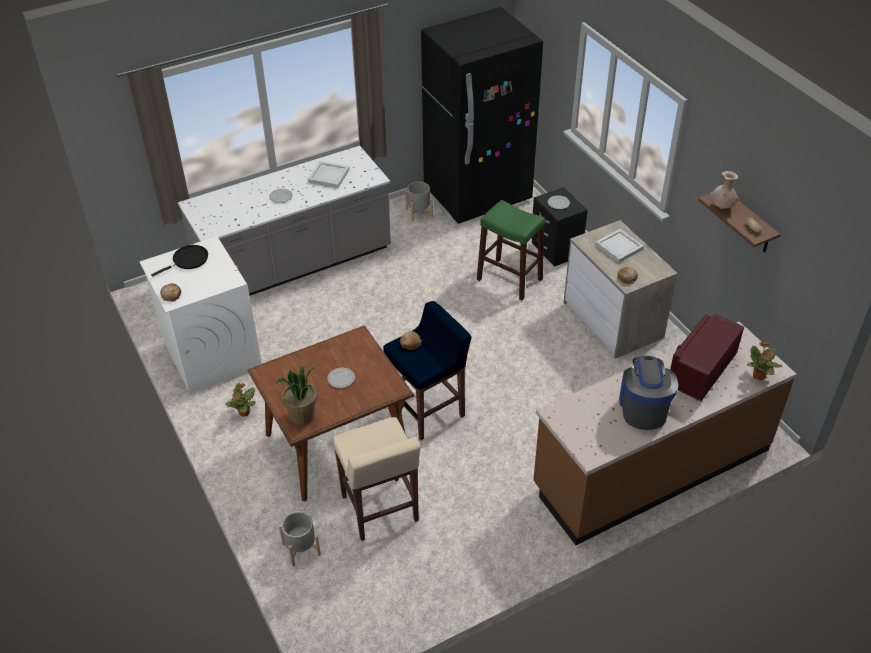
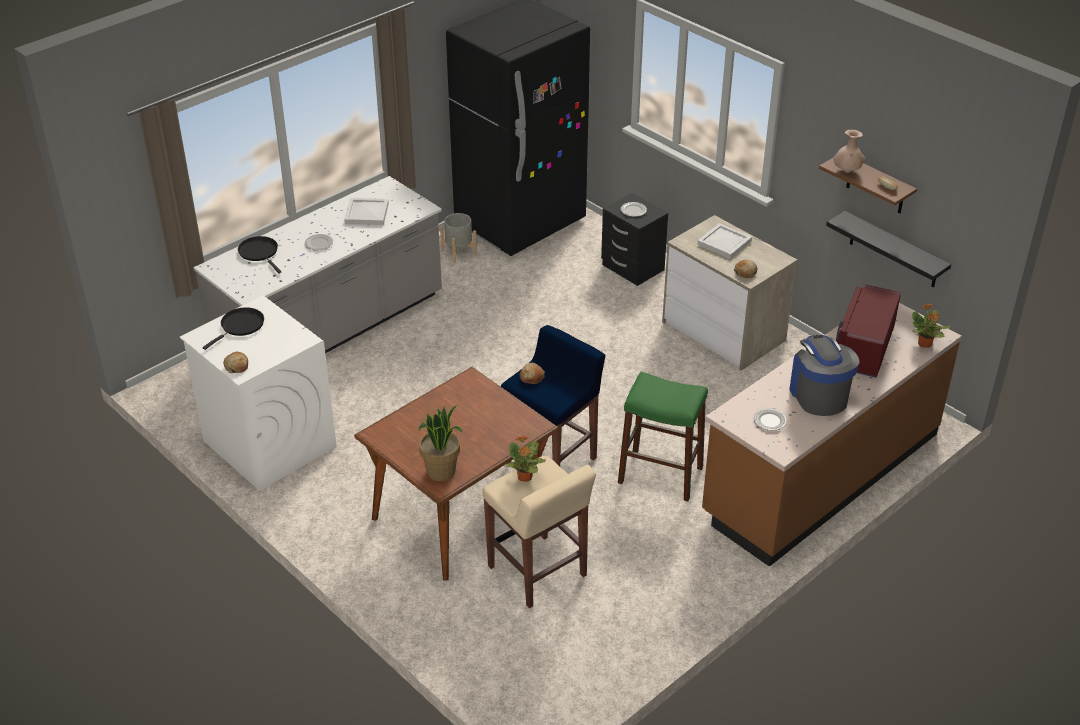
camera: 15 degrees left, 5 degrees down
potted plant [225,383,256,417] -> potted plant moved to [506,436,546,482]
grey planter [279,511,321,567] -> none
plate [327,368,355,388] -> plate moved to [754,408,787,431]
green stool [477,200,546,300] -> green stool moved to [618,372,708,502]
none -> black frying pan [238,236,281,273]
none -> black shelf [826,211,951,287]

